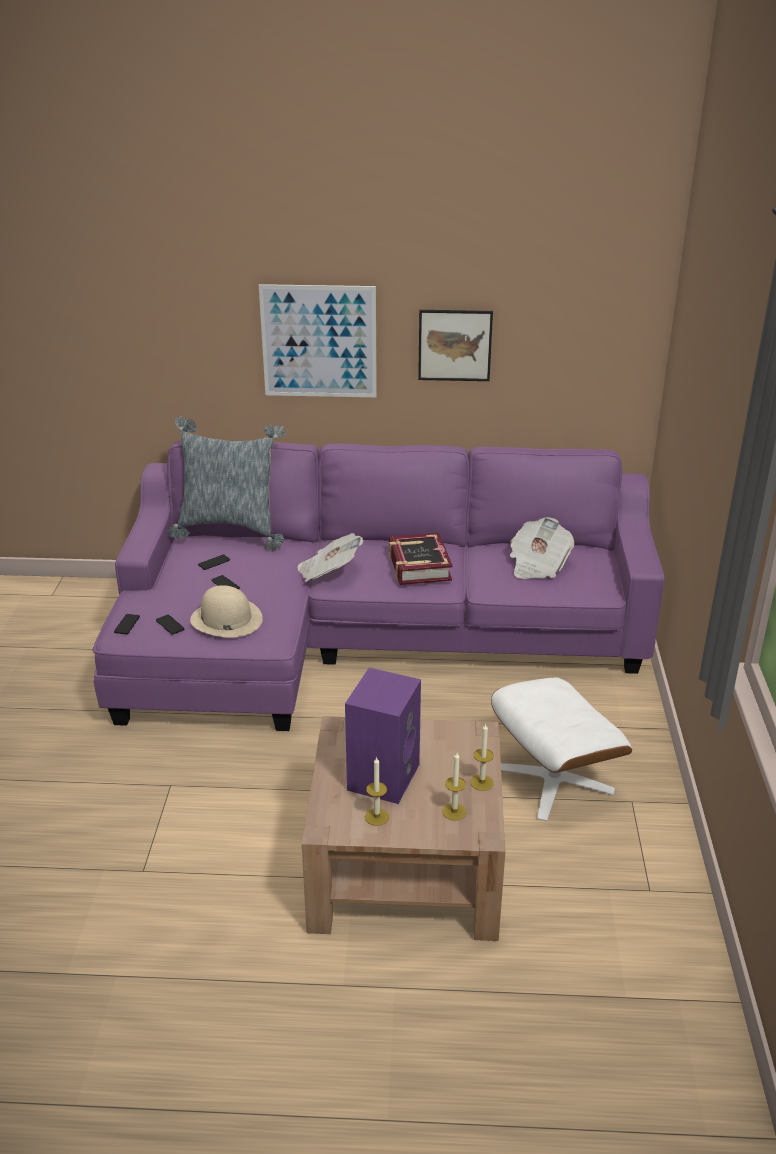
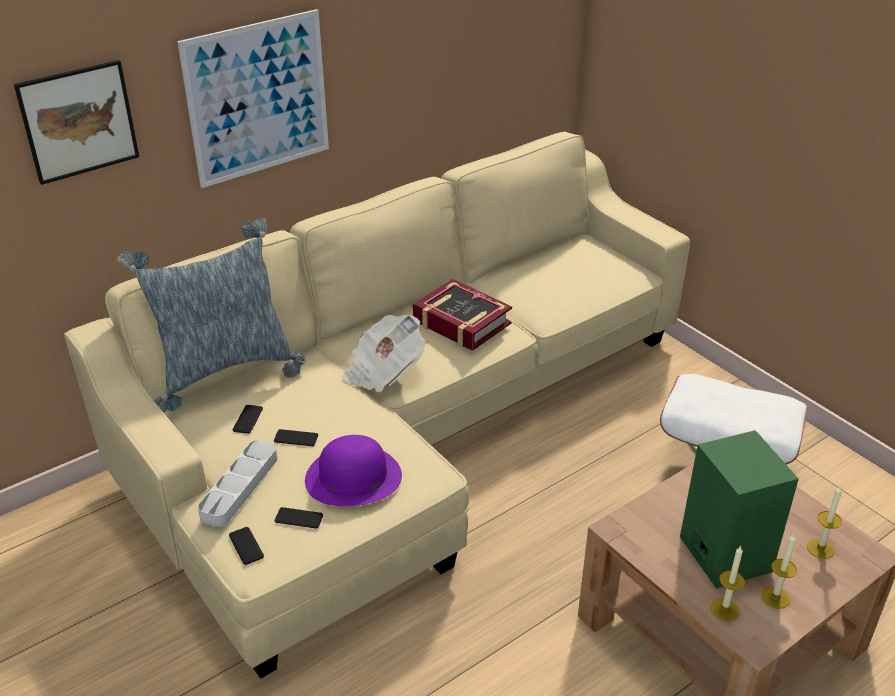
camera: 40 degrees left, 5 degrees up
purple sofa [93,441,665,731] -> beige sofa [64,132,690,679]
beige hat [190,585,263,637] -> purple hat [305,435,402,506]
purple speaker [345,668,421,804] -> green speaker [680,430,799,589]
picture [418,310,493,381] -> picture moved to [14,60,139,185]
candle [470,724,494,791] -> candle moved to [710,546,745,621]
newspaper [510,517,575,579] -> none
none -> grey tray [198,440,277,527]

